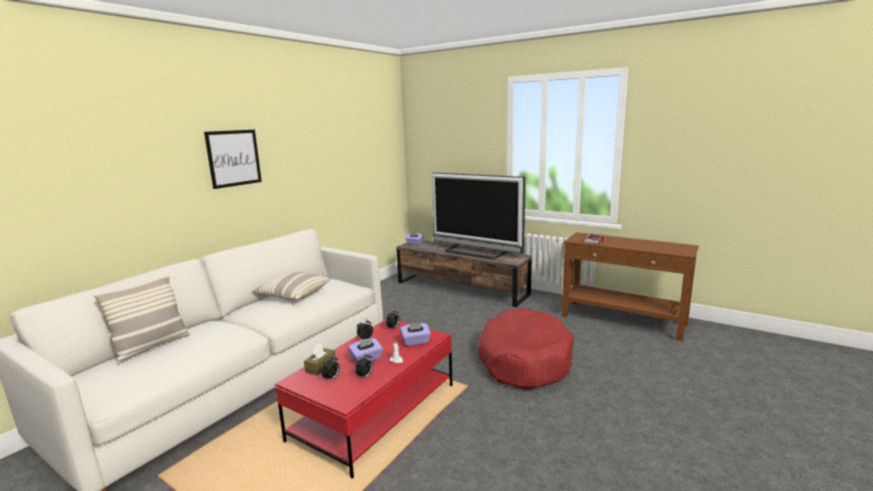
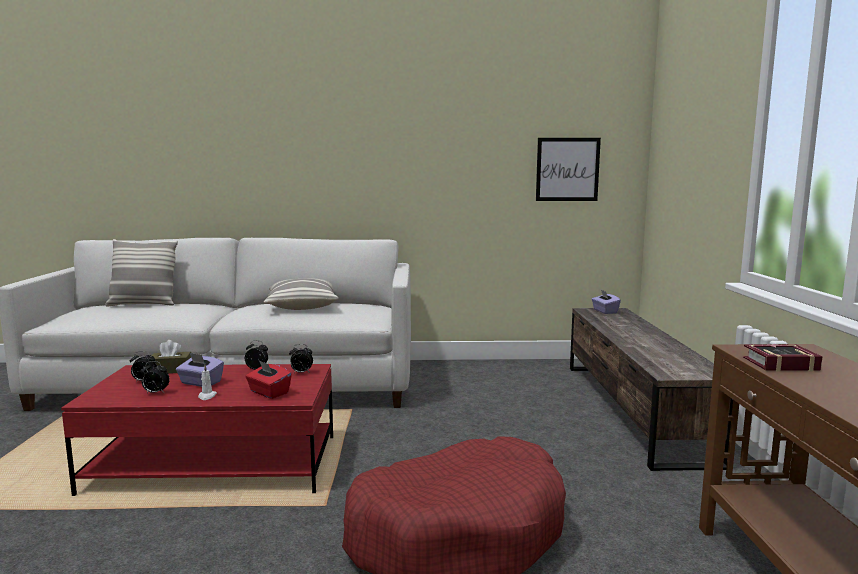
camera: 55 degrees right, 5 degrees down
picture [204,130,262,189] -> picture moved to [536,138,601,201]
purple tissue box [400,323,431,346] -> red tissue box [246,361,292,399]
television [432,173,525,260] -> none

